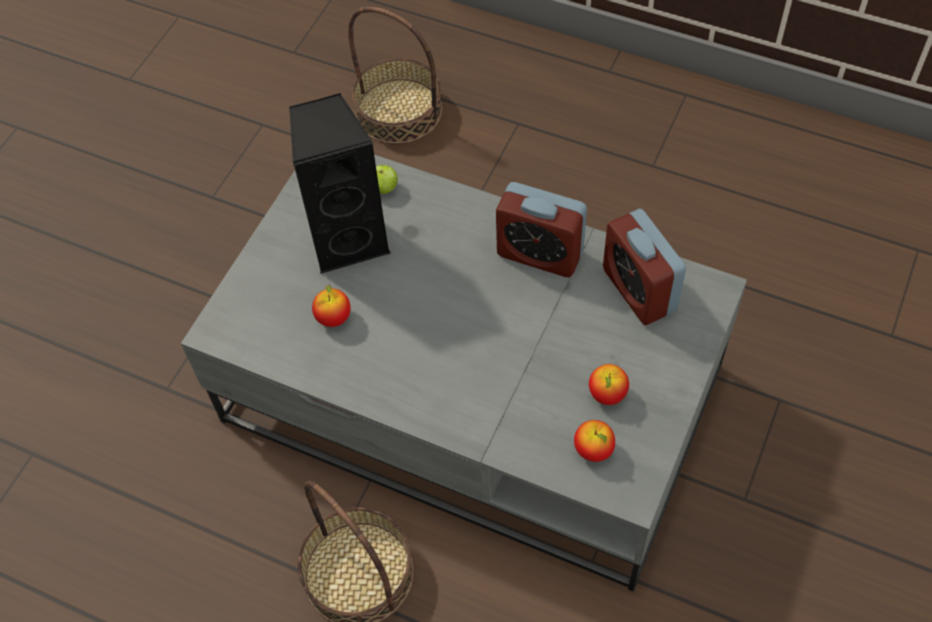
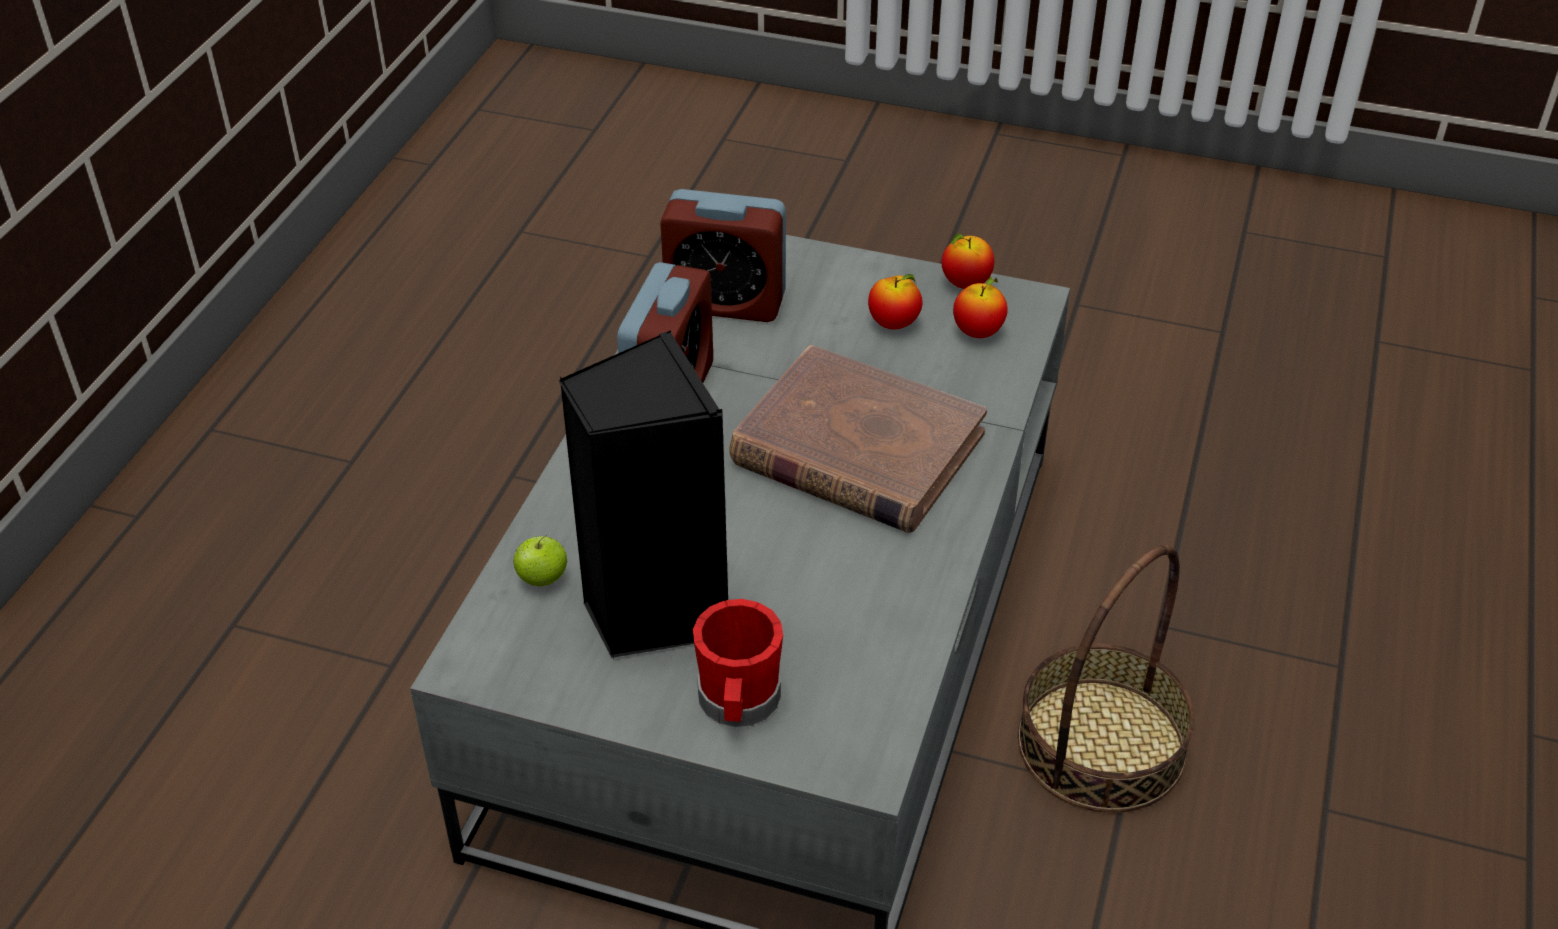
camera: 100 degrees left, 15 degrees down
apple [312,285,351,327] -> apple moved to [942,233,994,289]
basket [348,7,442,145] -> none
alarm clock [603,209,686,325] -> alarm clock turned 45 degrees clockwise [660,189,786,322]
none -> red mug [693,599,783,727]
none -> brown book [729,345,987,533]

